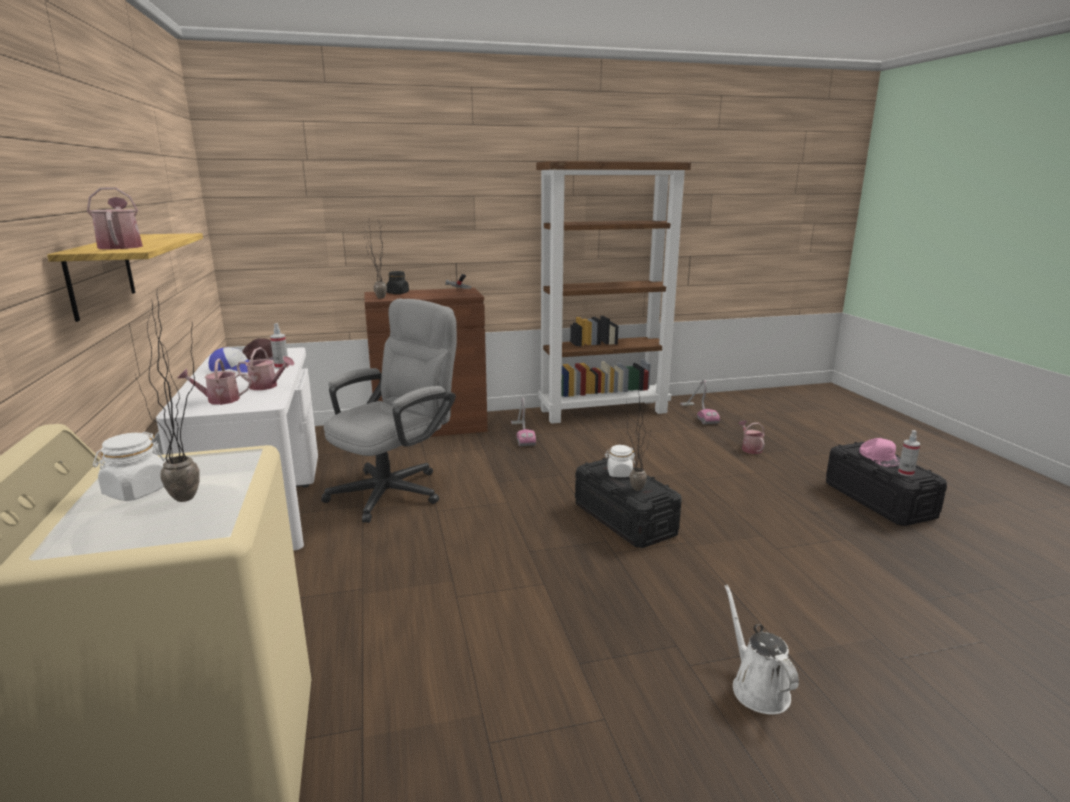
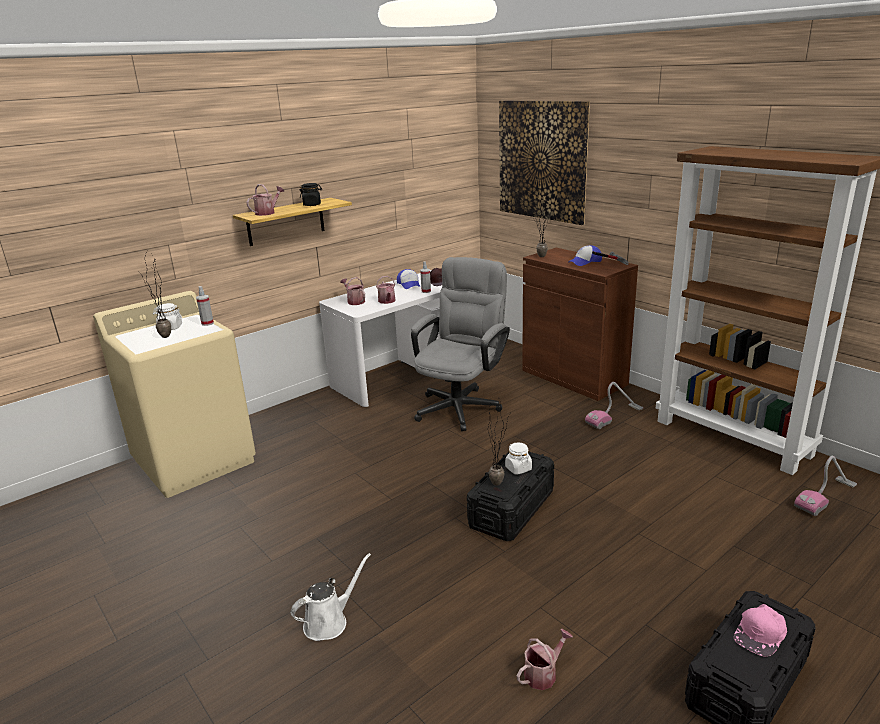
camera: 65 degrees right, 5 degrees up
grey office chair [321,299,457,523] -> grey office chair turned 75 degrees counterclockwise [411,257,510,431]
black jar [386,271,409,294] -> black jar moved to [299,183,322,206]
watering can [739,420,765,454] -> watering can moved to [517,629,573,690]
spray bottle [898,430,920,476] -> spray bottle moved to [196,286,214,326]
none -> picture [499,100,590,225]
none -> cap [568,245,602,266]

